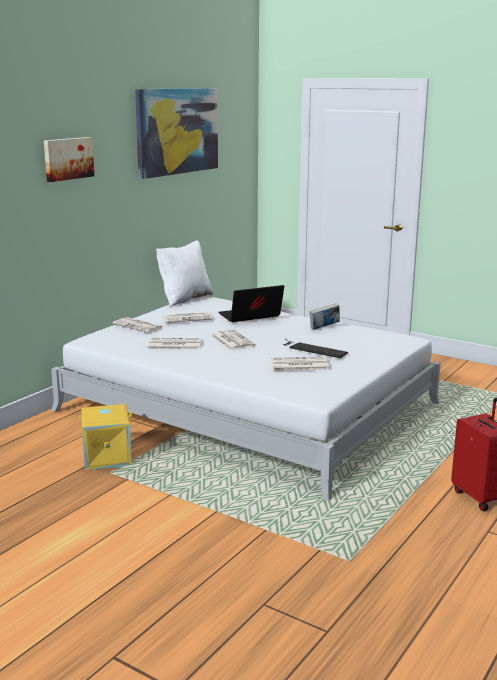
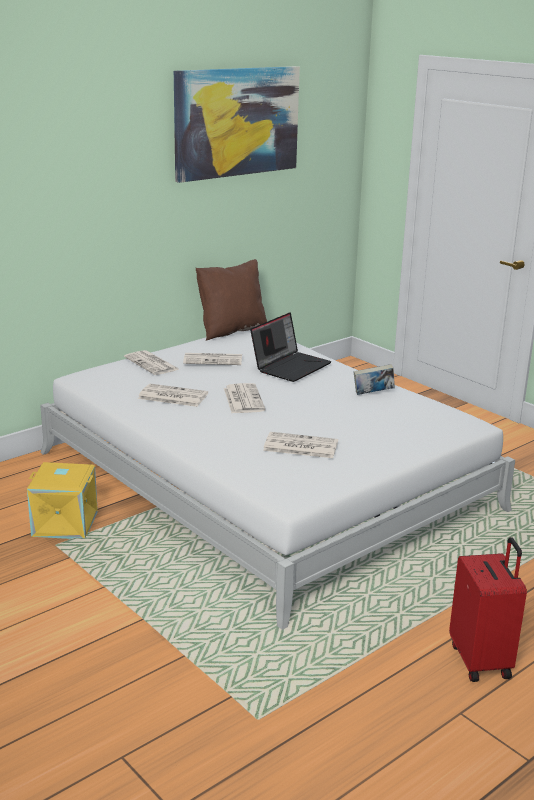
camera: 15 degrees right, 5 degrees up
picture [44,137,94,182] -> none
white pillow [156,241,213,307] -> brown pillow [196,259,267,340]
laptop [218,285,284,322] -> laptop turned 135 degrees clockwise [250,312,331,382]
keyboard [283,338,348,358] -> none

